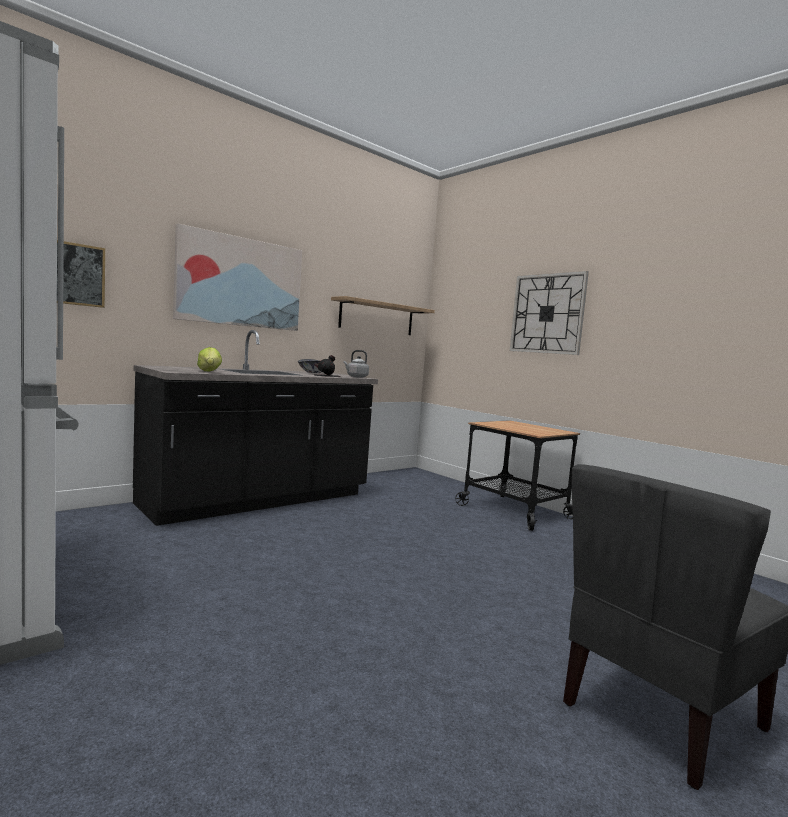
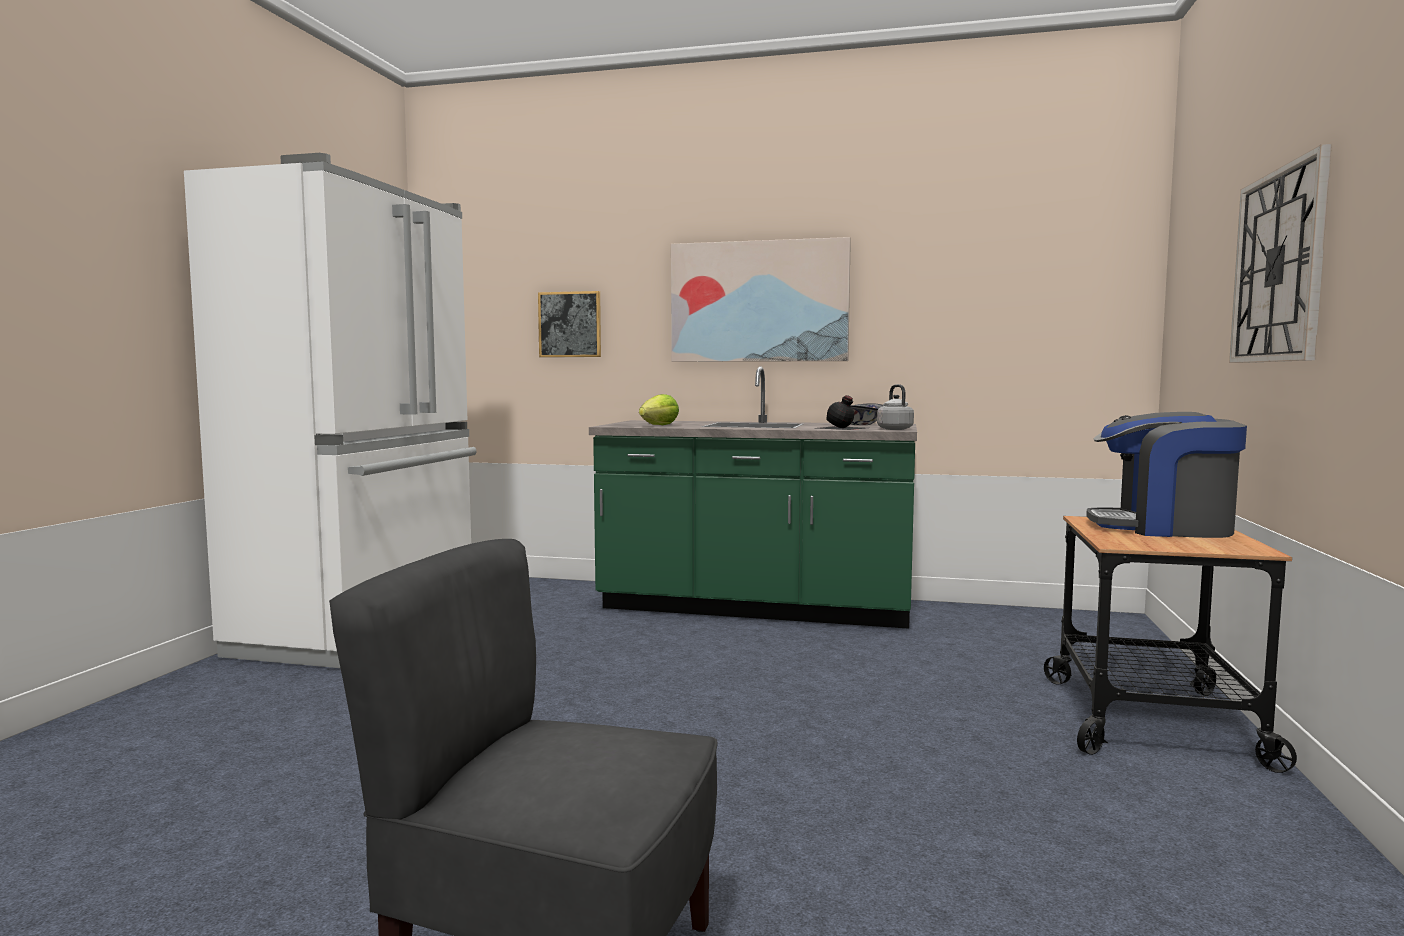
camera: 55 degrees right, 0 degrees up
black counter [133,330,378,526] -> green counter [589,367,917,629]
shelf [331,296,435,335] -> none
none -> coffee machine [1086,412,1247,538]

